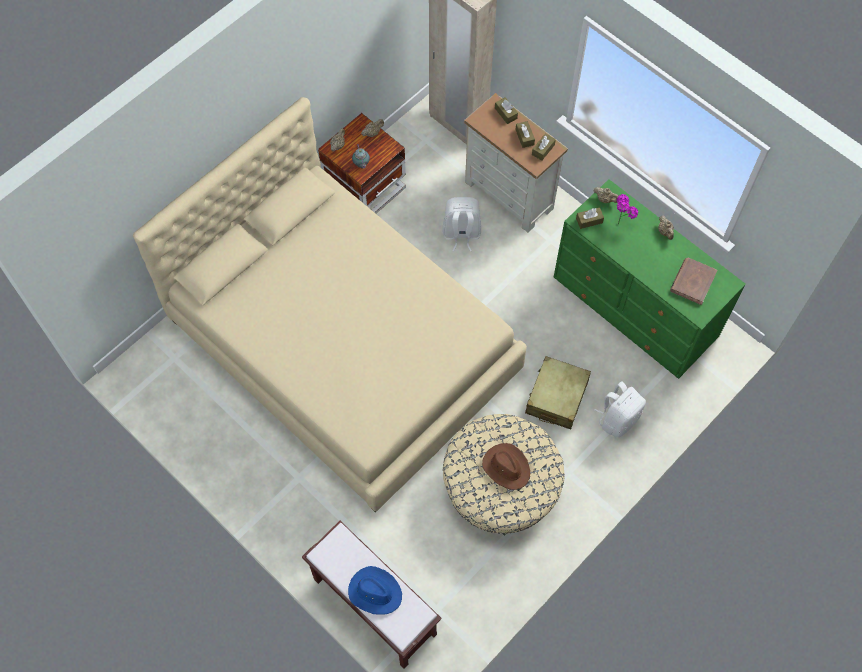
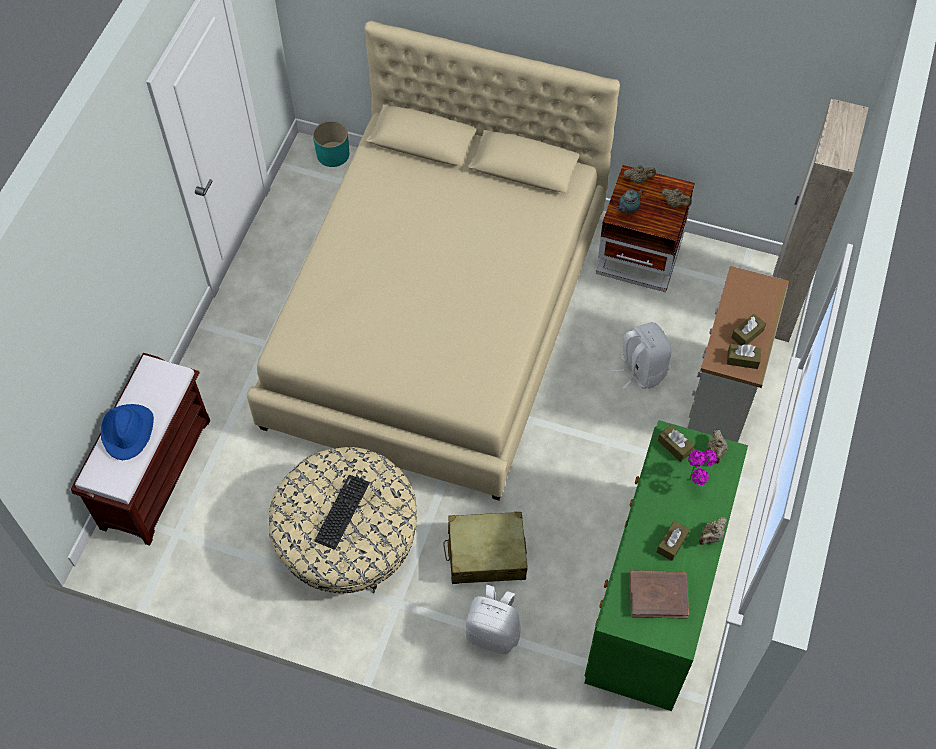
camera: 65 degrees right, 5 degrees down
brown hat [482,443,530,490] -> keyboard [314,475,370,550]
brown tissue box [495,97,518,124] -> brown tissue box moved to [657,521,690,561]
none -> turquoise planter [313,121,349,167]

